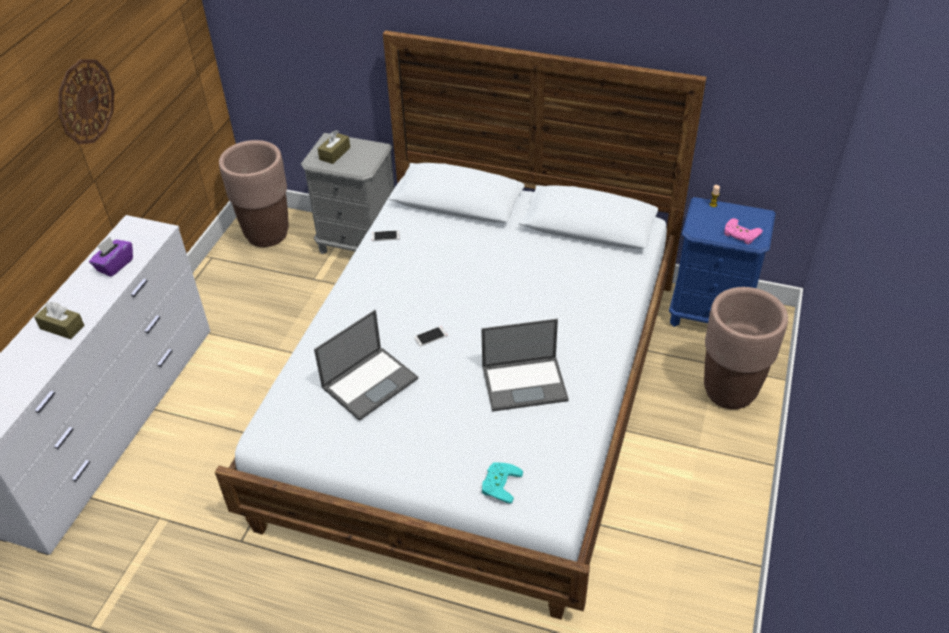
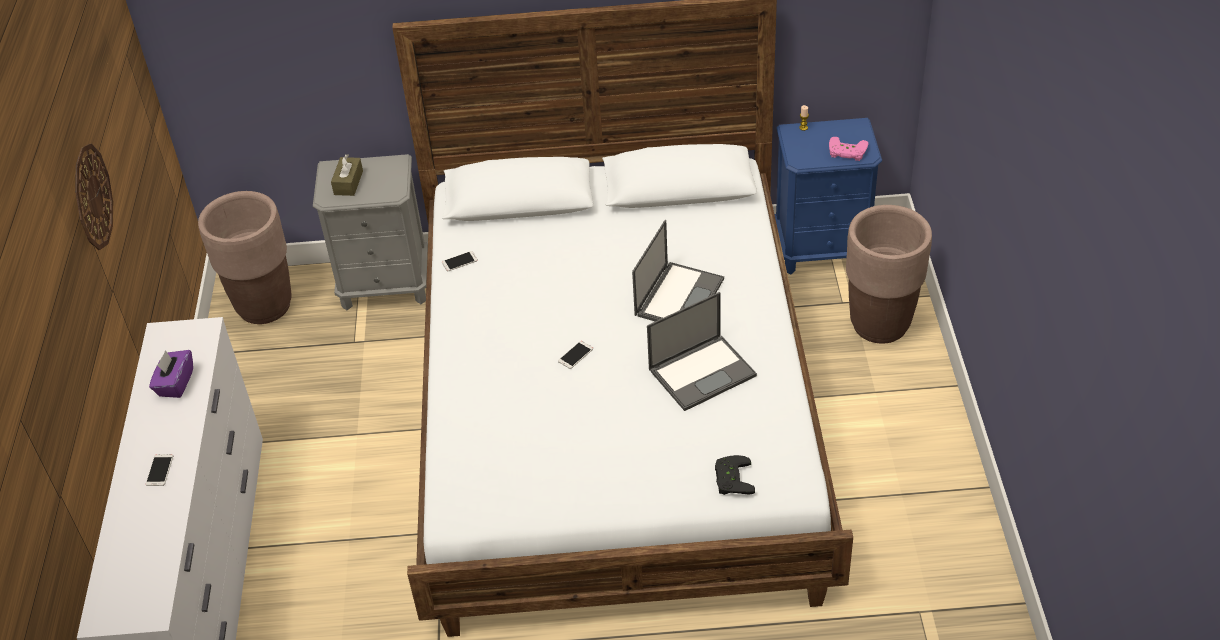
camera: 20 degrees left, 0 degrees up
brown tissue box [34,302,85,339] -> phone [146,454,173,486]
laptop [314,310,418,421] -> laptop moved to [632,220,724,321]
turquoise game controller [482,462,523,504] -> black game controller [715,455,755,495]

